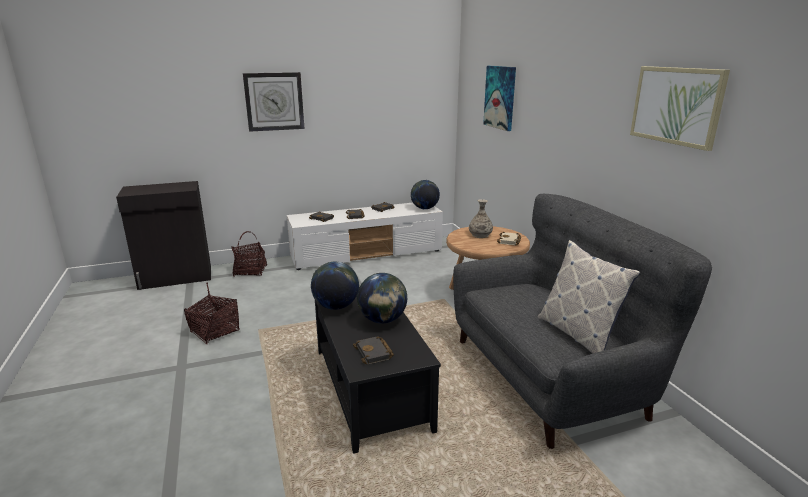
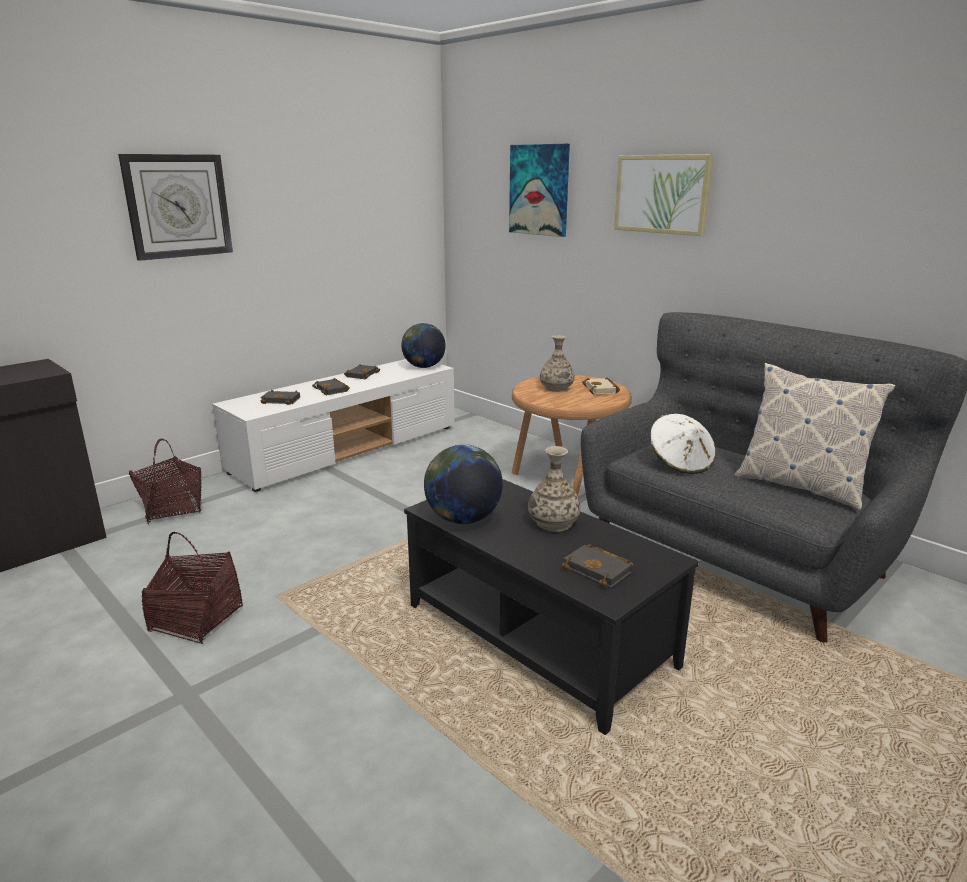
camera: 25 degrees left, 0 degrees up
globe [357,273,407,324] -> vase [528,446,581,532]
picture [630,66,730,151] -> picture moved to [614,154,713,236]
none -> white hat [650,414,716,474]

